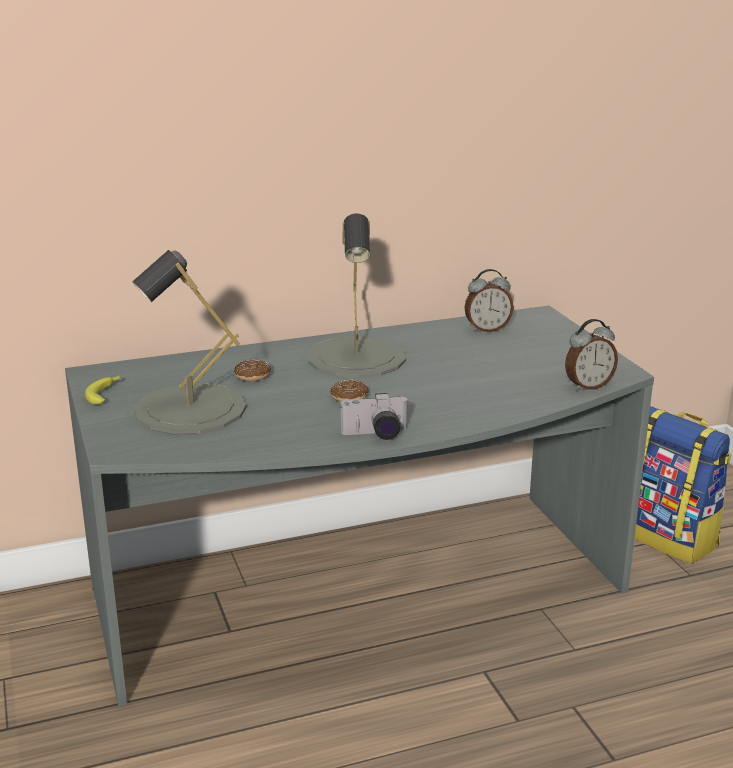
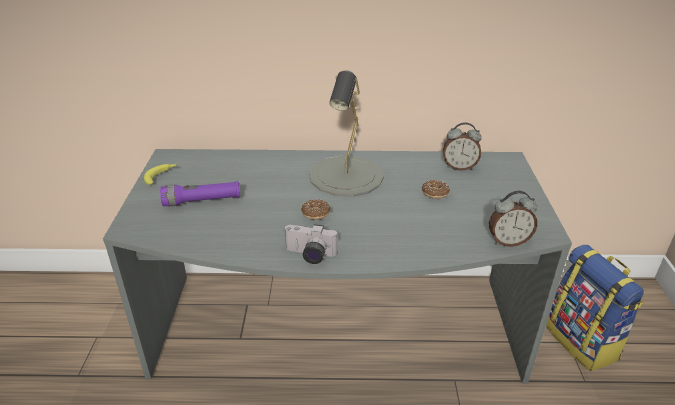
camera: 20 degrees right, 10 degrees up
grey table lamp [132,250,247,434] -> purple flashlight [160,181,240,206]
donut [234,360,271,381] -> donut moved to [422,180,450,199]

